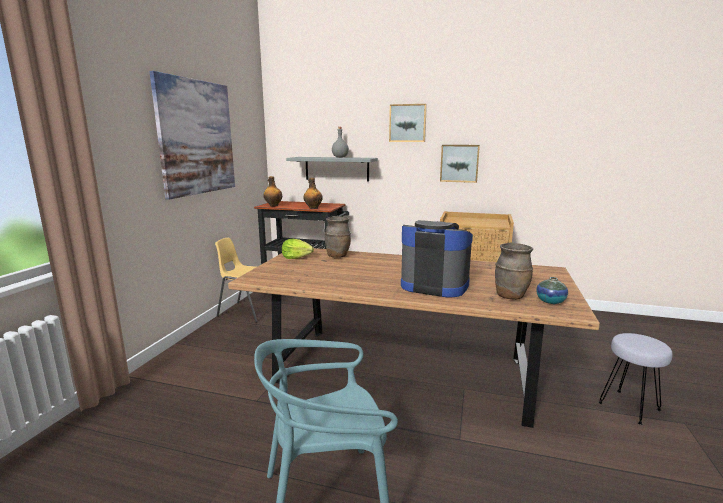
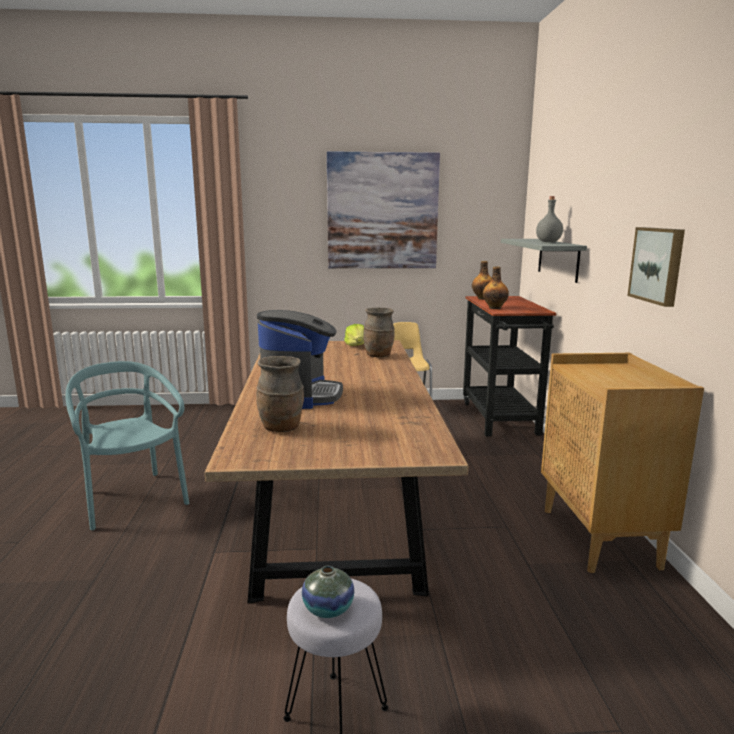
camera: 70 degrees right, 0 degrees up
picture [389,104,427,142] -> none
vase [536,277,568,304] -> vase moved to [302,566,354,618]

